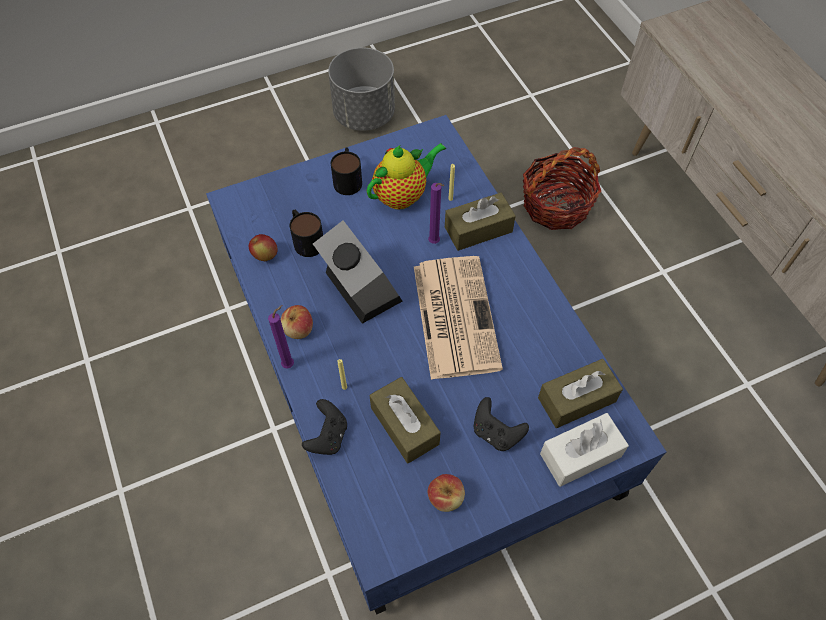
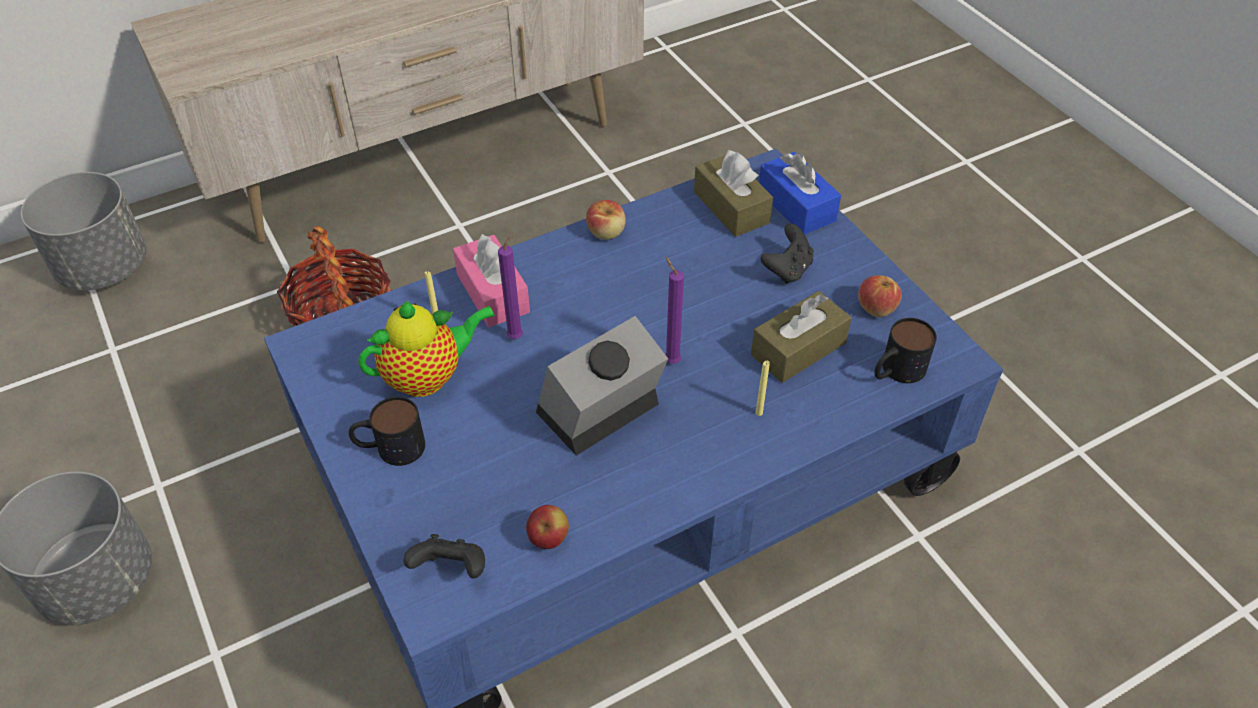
camera: 95 degrees left, 10 degrees down
purple candle [268,305,294,369] -> purple candle moved to [665,257,684,364]
apple [281,305,313,339] -> apple moved to [586,200,626,240]
mug [290,210,323,257] -> mug moved to [874,318,937,383]
black game controller [302,399,347,455] -> black game controller moved to [404,534,485,578]
teapot [367,143,446,210] -> teapot turned 105 degrees clockwise [358,300,495,397]
newspaper [414,256,503,380] -> none
brown tissue box [445,193,516,251] -> pink tissue box [453,233,530,327]
white tissue box [540,413,629,487] -> blue tissue box [759,152,841,235]
none -> grey planter [21,172,146,290]

